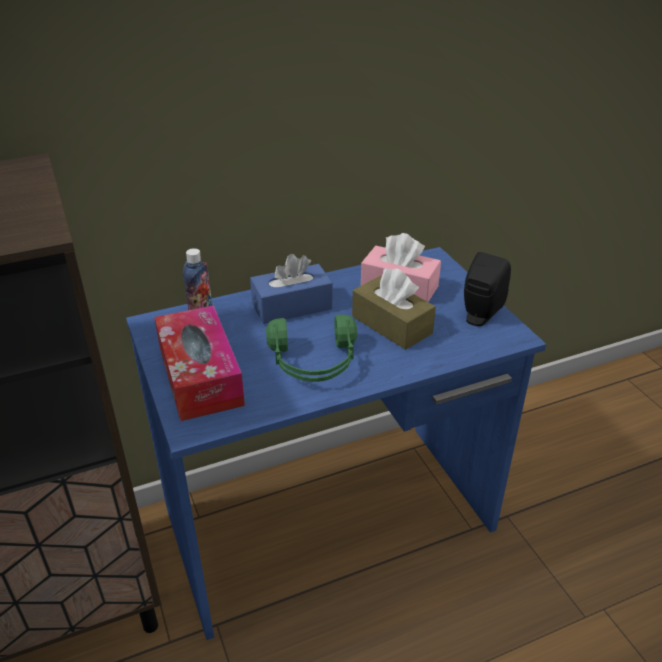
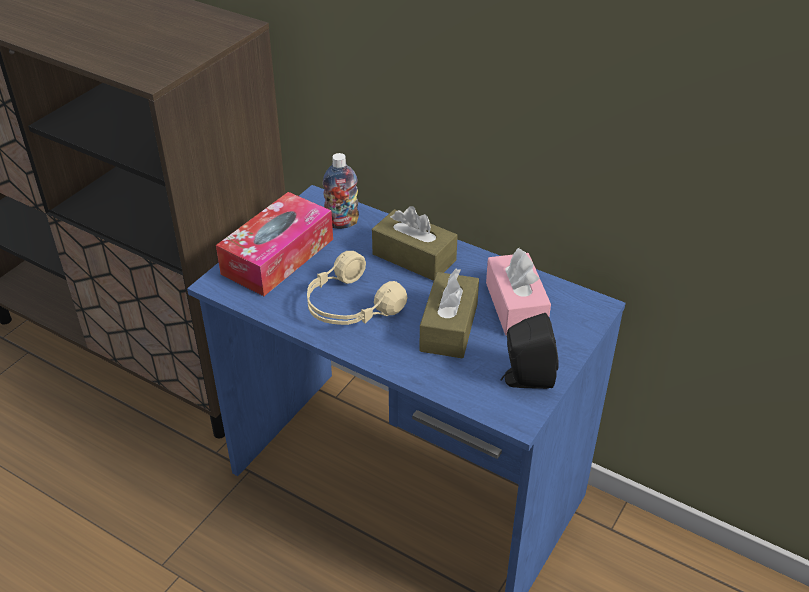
camera: 55 degrees right, 5 degrees up
blue tissue box [250,254,333,324] -> brown tissue box [372,206,458,281]
green headphones [266,315,357,382] -> beige headphones [307,251,408,325]

